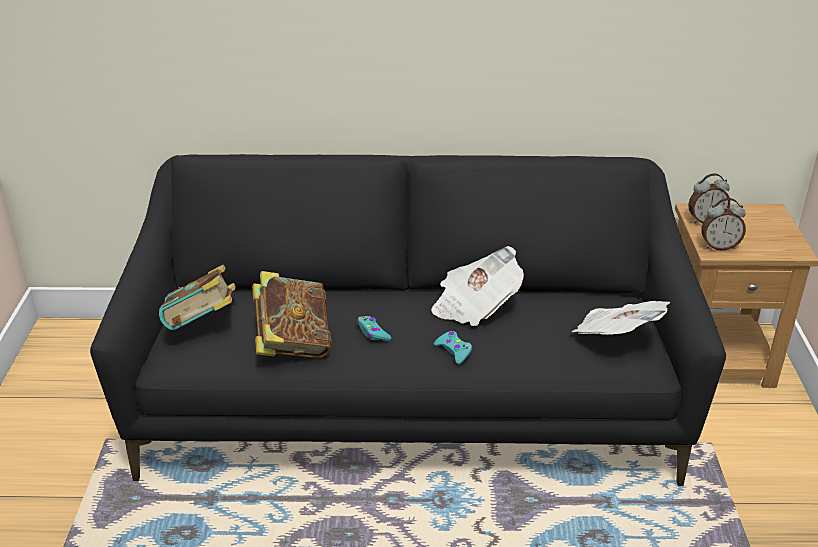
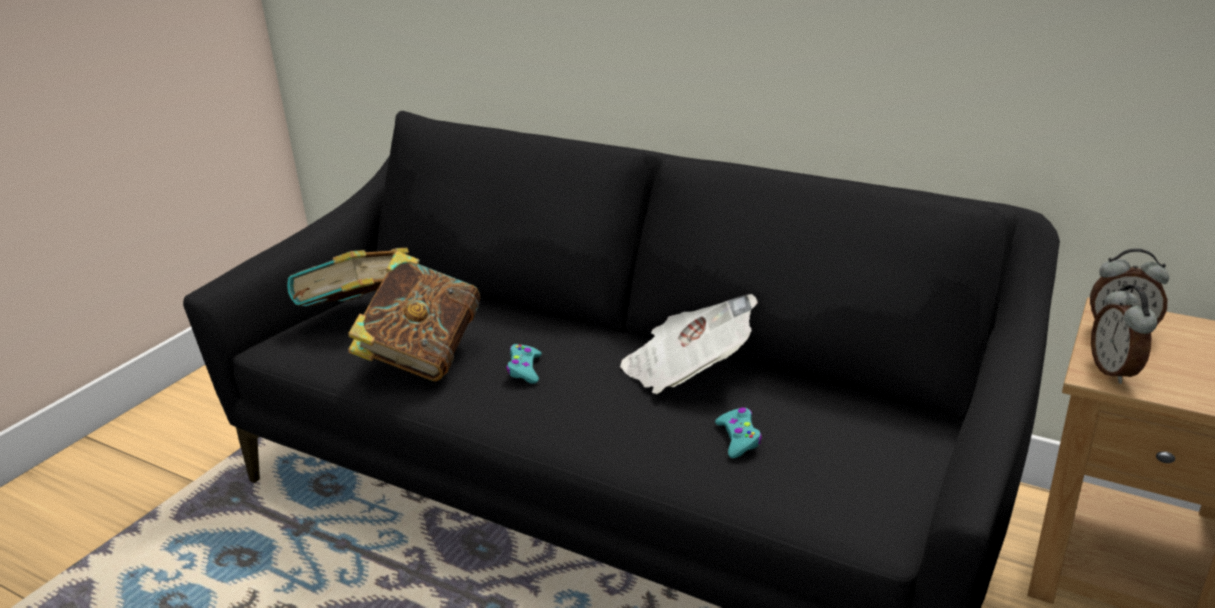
camera: 30 degrees right, 5 degrees down
turquoise game controller [434,331,473,365] -> turquoise game controller moved to [715,407,762,458]
newspaper [572,301,671,335] -> none
alarm clock [701,198,746,251] -> alarm clock turned 60 degrees clockwise [1091,285,1157,384]

